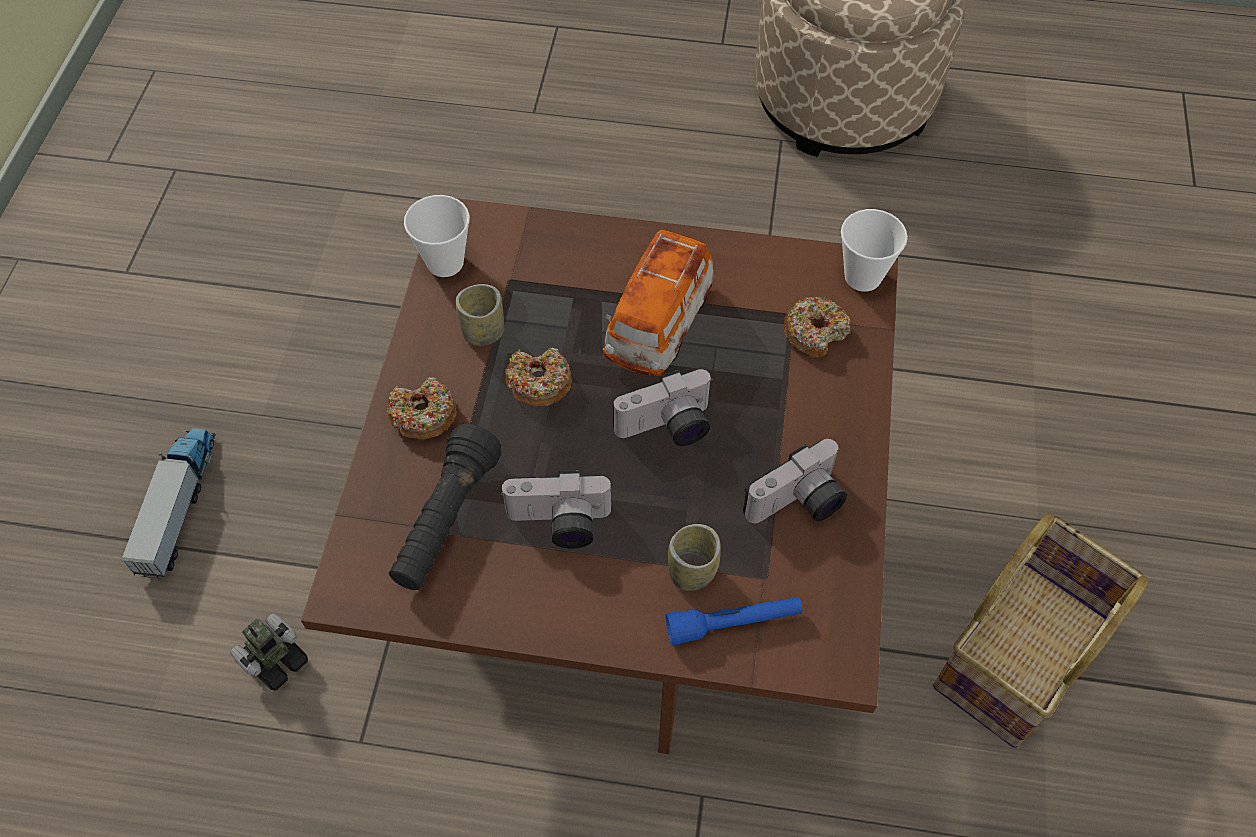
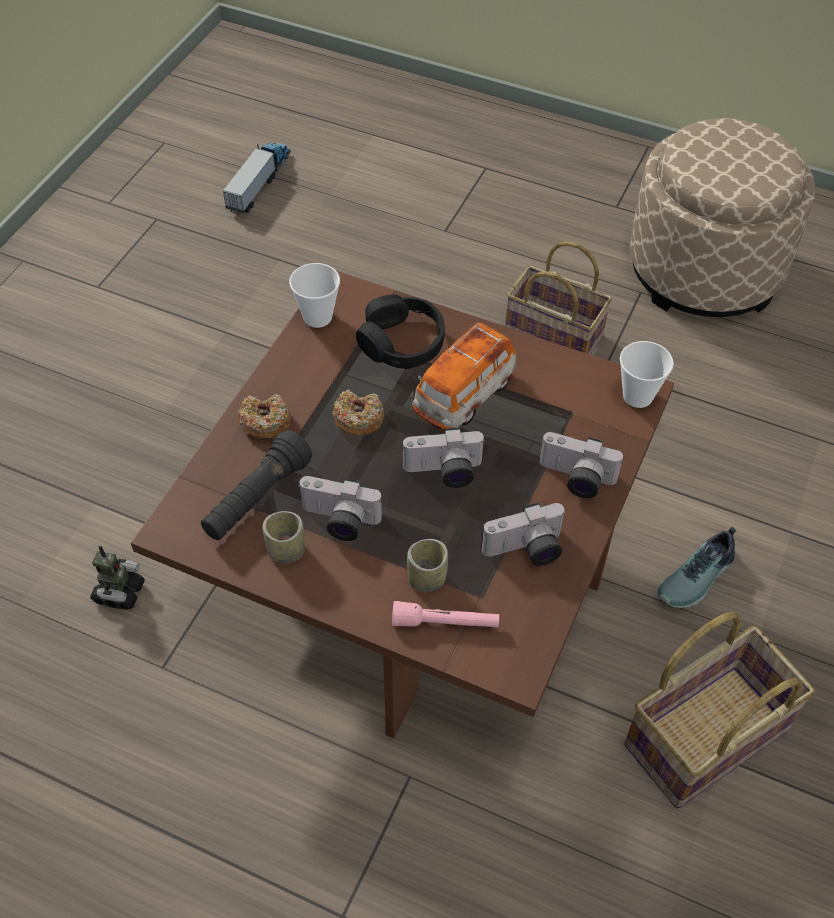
camera: 15 degrees right, 5 degrees down
toy truck [121,428,216,579] -> toy truck moved to [223,143,291,215]
toy robot [230,614,308,691] -> toy robot turned 135 degrees clockwise [90,546,145,610]
cup [455,284,504,346] -> cup moved to [263,511,305,563]
blue flashlight [666,597,802,646] -> pink flashlight [392,601,499,628]
donut [783,297,851,358] -> none
none -> black headphones [356,294,445,369]
none -> basket [505,241,612,355]
none -> camera [540,432,623,498]
none -> shoe [657,527,736,608]

